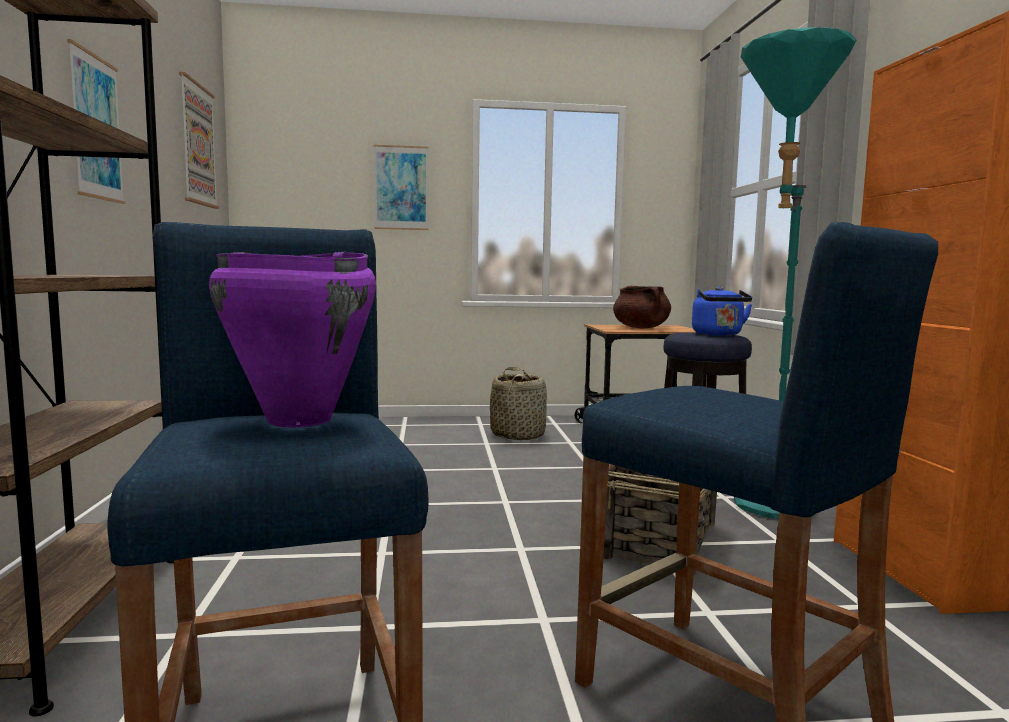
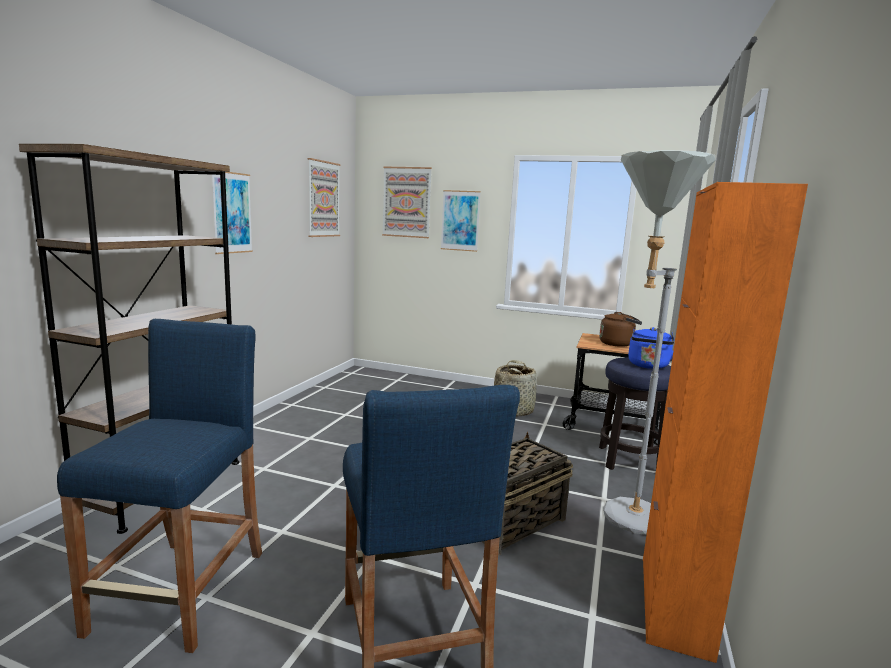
camera: 25 degrees right, 5 degrees up
purple cooking pot [209,252,376,428] -> none
brown cooking pot [613,286,671,328] -> brown kettle [599,312,642,347]
turquoise floor lamp [734,27,856,519] -> grey floor lamp [603,150,716,535]
none -> picture [382,167,432,238]

